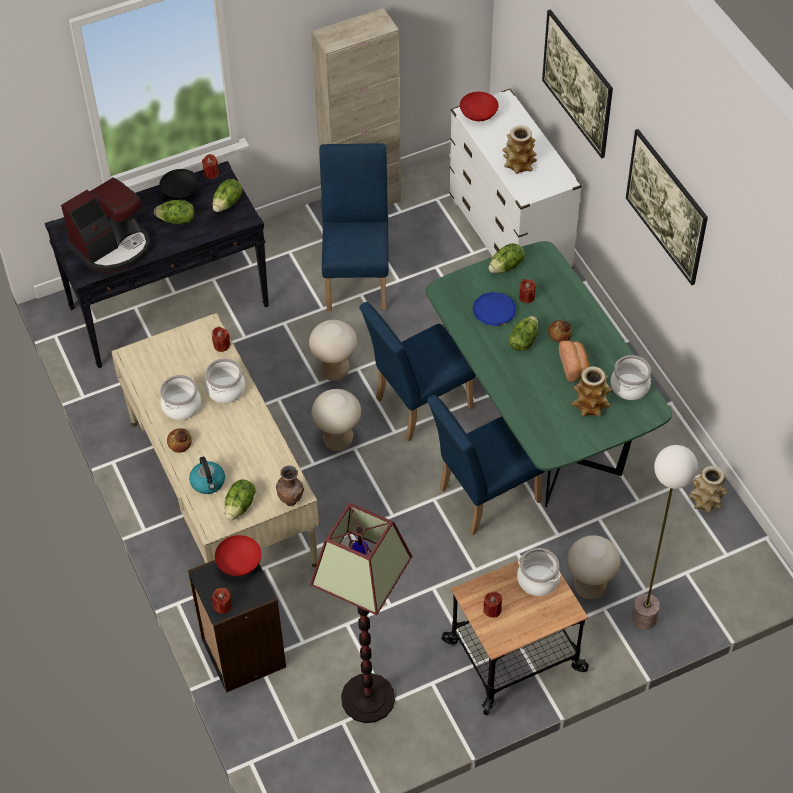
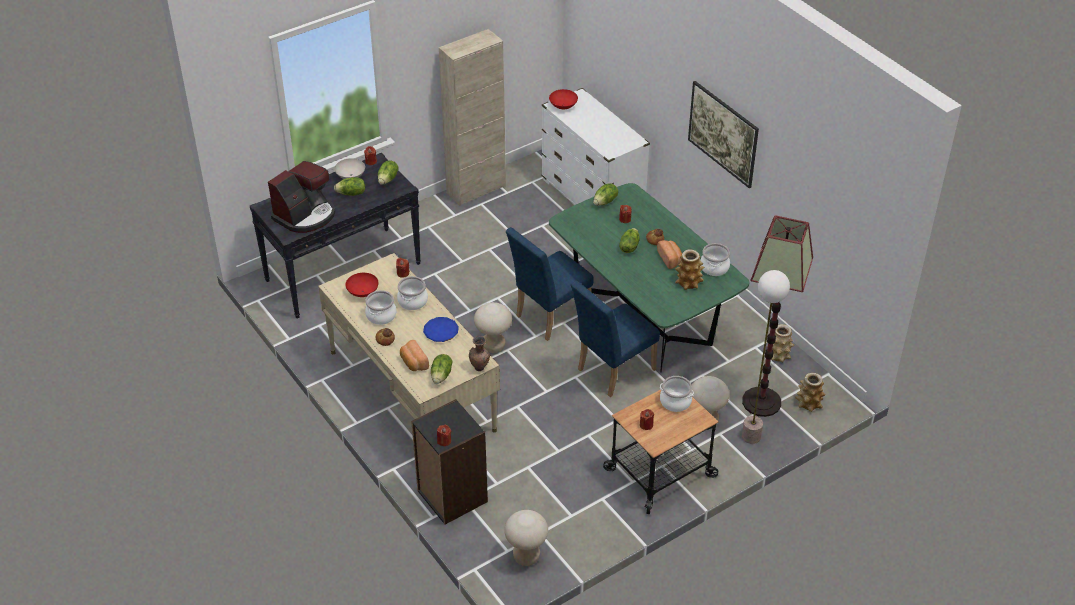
camera: 10 degrees left, 10 degrees down
black bowl [159,169,200,200] -> white bowl [335,158,365,179]
kettle [189,456,225,494] -> bread [400,340,429,371]
red bowl [215,535,261,576] -> red bowl moved to [345,273,379,297]
beige stool [309,320,357,381] -> beige stool moved to [504,510,548,566]
floor lamp [310,503,412,723] -> floor lamp moved to [742,215,813,417]
blue chair [320,143,388,311] -> none
blue plate [472,292,516,326] -> blue plate moved to [423,317,459,342]
vase [502,126,537,174] -> vase moved to [795,373,825,412]
picture [542,9,613,159] -> none

